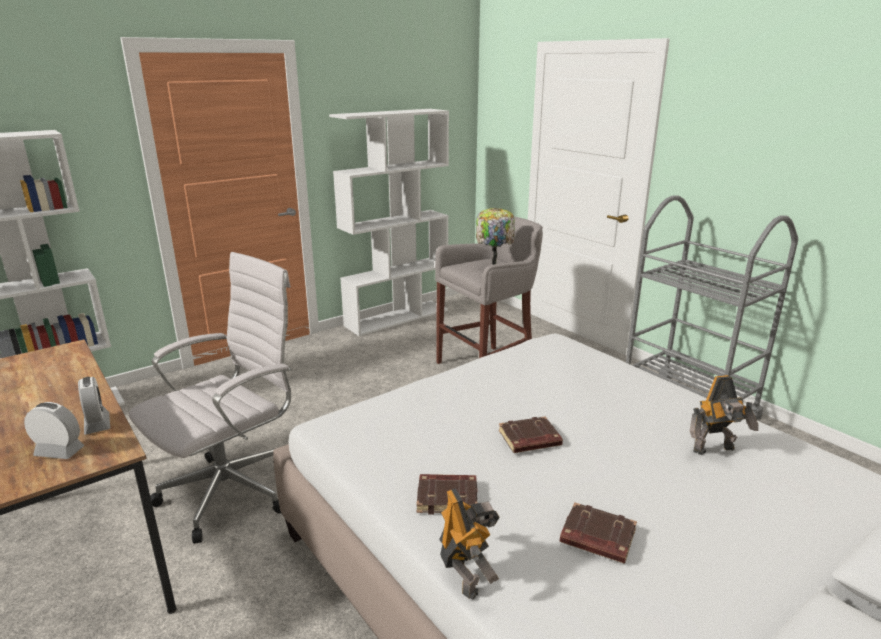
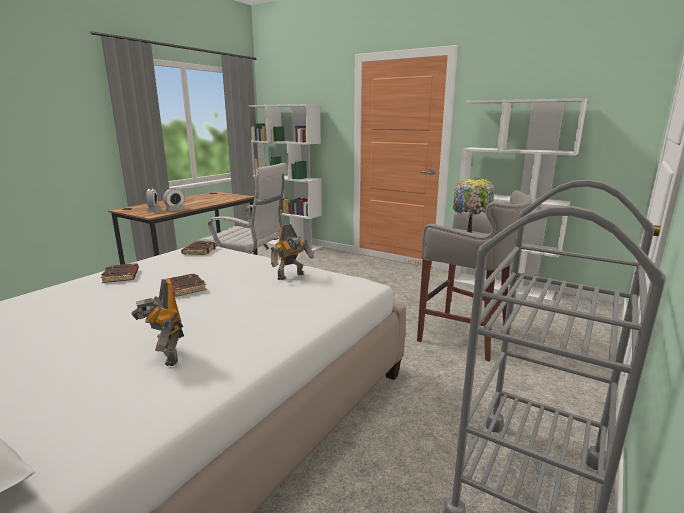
camera: 70 degrees right, 5 degrees down
toy robot [439,488,499,600] -> toy robot moved to [271,224,314,280]
brown book [560,502,637,564] -> brown book moved to [181,241,217,255]

